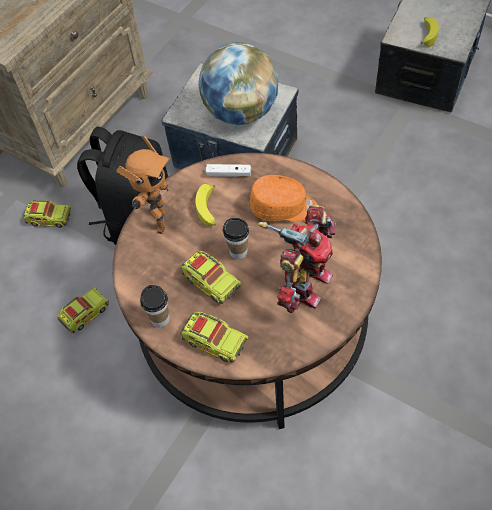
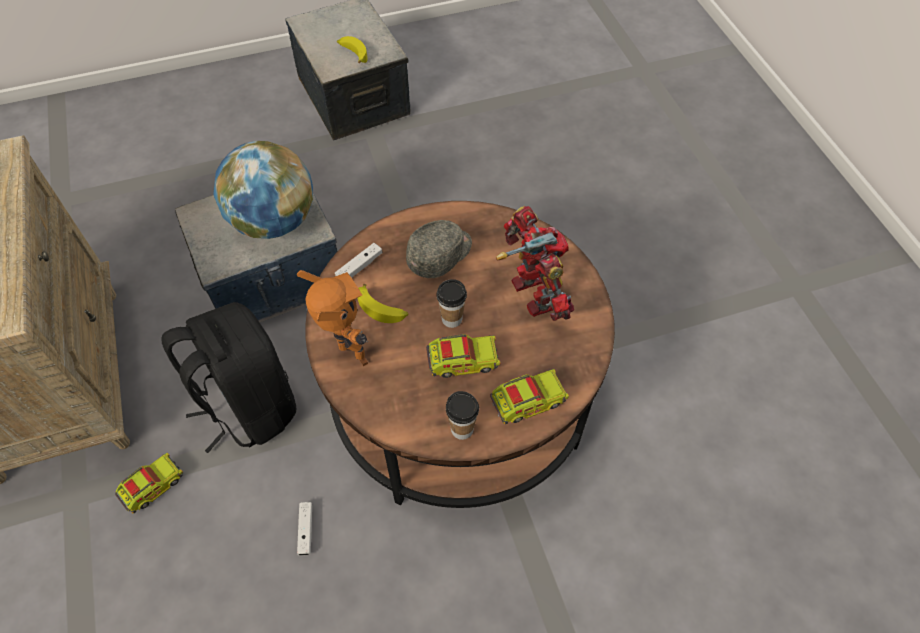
camera: 55 degrees left, 0 degrees up
toy truck [57,287,109,333] -> white game controller [297,502,312,556]
orange cap [250,175,318,221] -> grey cap [406,220,472,278]

